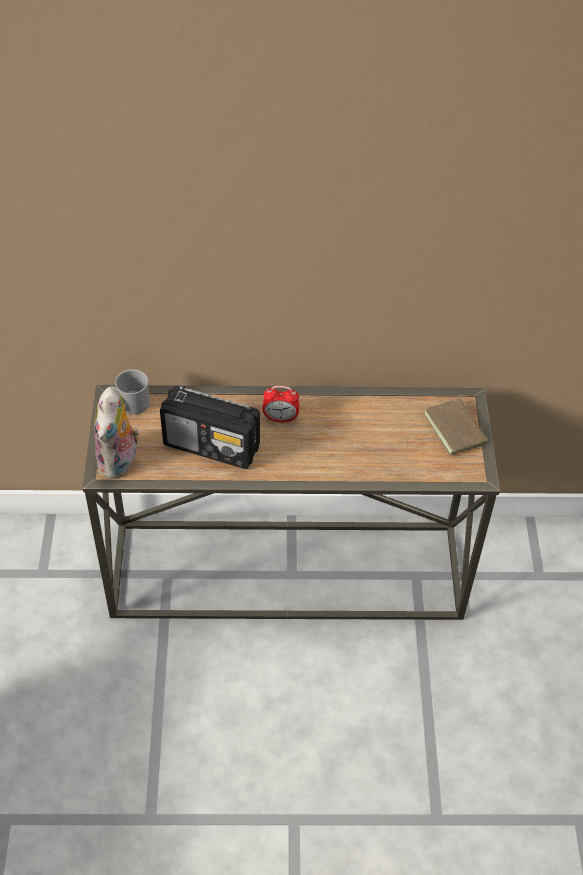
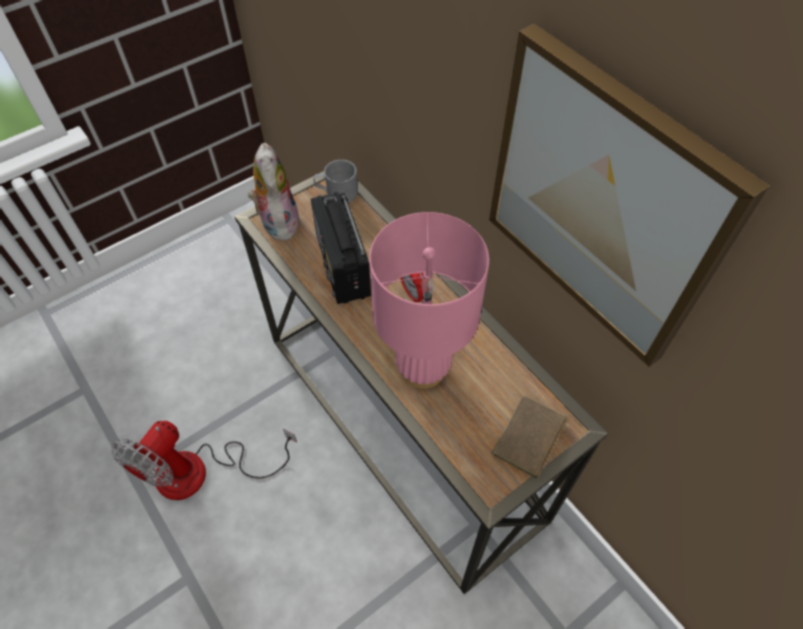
camera: 55 degrees right, 5 degrees up
plush toy [94,386,139,479] -> plush toy turned 105 degrees clockwise [248,143,301,241]
none -> fan [111,421,297,500]
none -> pink table lamp [369,212,489,389]
none -> picture [489,24,769,367]

